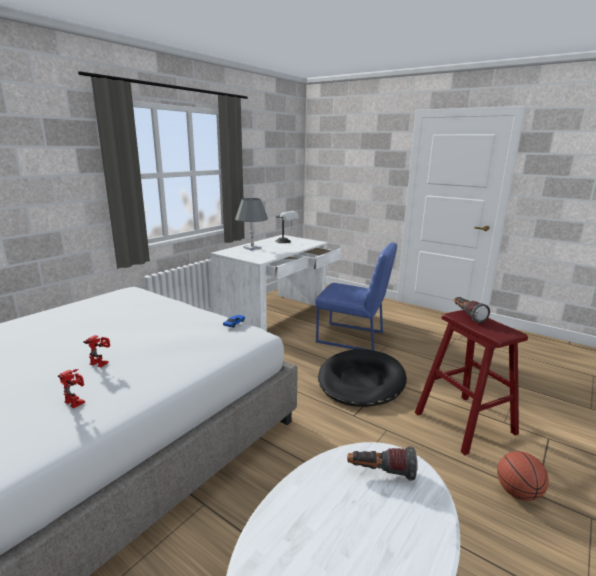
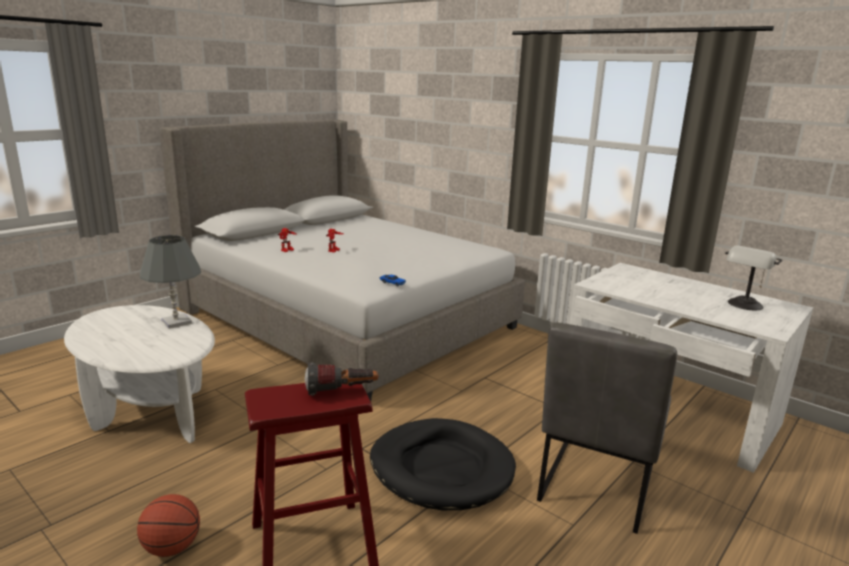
camera: 95 degrees right, 0 degrees up
grey table lamp [235,198,268,251] -> grey table lamp moved to [140,235,201,329]
blue chair [315,242,397,351] -> grey chair [537,323,677,534]
flashlight [347,446,418,481] -> none

